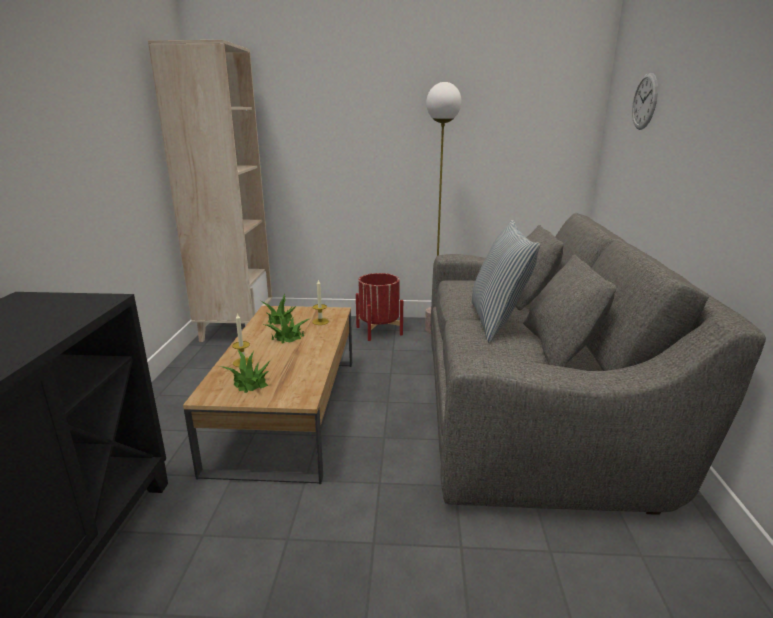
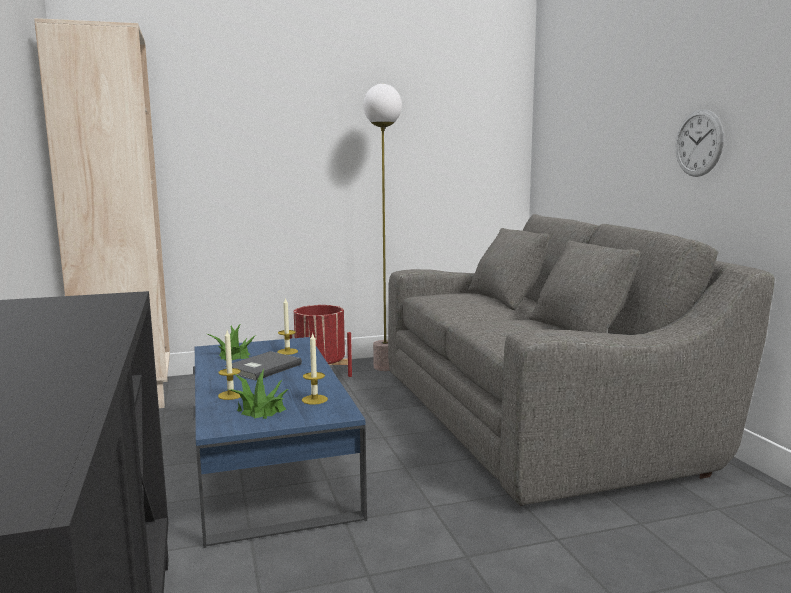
camera: 20 degrees left, 10 degrees down
brown coffee table [183,306,352,484] -> blue coffee table [193,337,367,548]
potted plant [265,313,309,344] -> grey book [225,351,302,381]
pillow [471,220,540,343] -> none
wall clock [632,73,658,130] -> wall clock moved to [676,109,724,177]
none -> candle [302,332,328,405]

